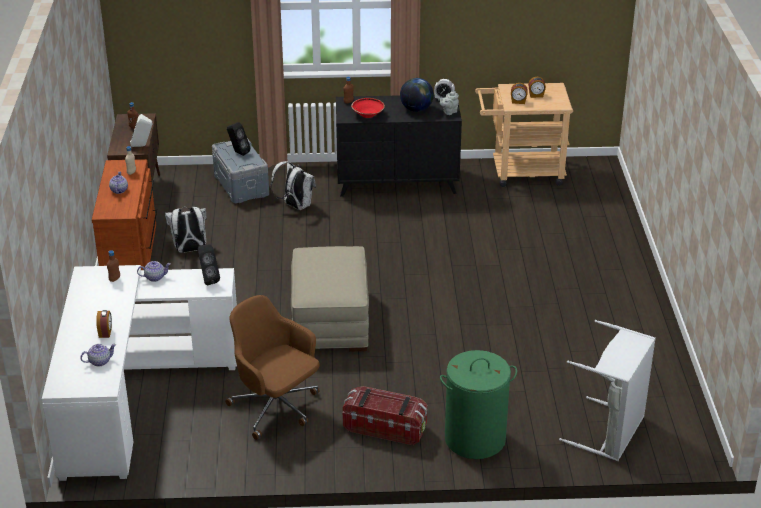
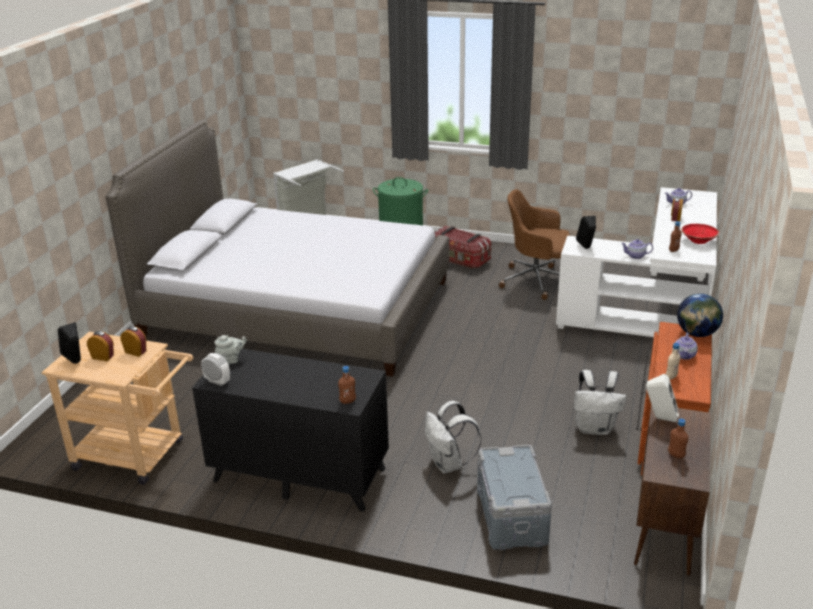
camera: 160 degrees left, 5 degrees down
brown office chair [225,295,320,440] -> brown office chair turned 135 degrees clockwise [499,189,570,300]
black speaker [227,122,251,156] -> black speaker moved to [58,322,81,364]
beige ottoman [291,246,369,351] -> none
red bowl [351,98,385,118] -> red bowl moved to [681,224,720,244]
globe [400,78,434,112] -> globe moved to [677,293,723,337]
none -> bed [106,120,449,377]

